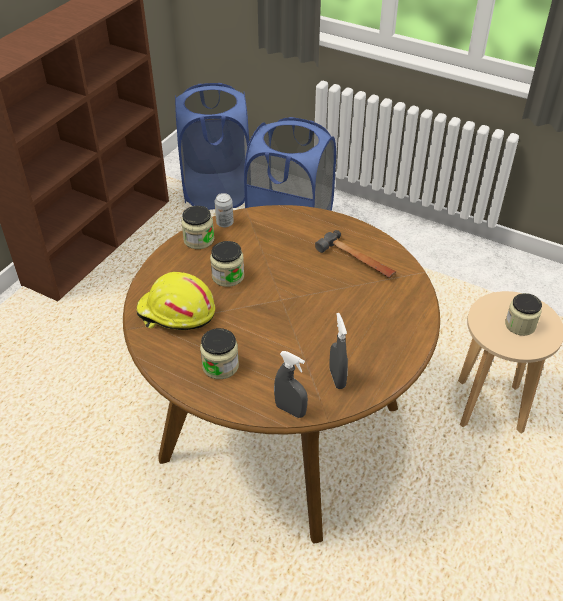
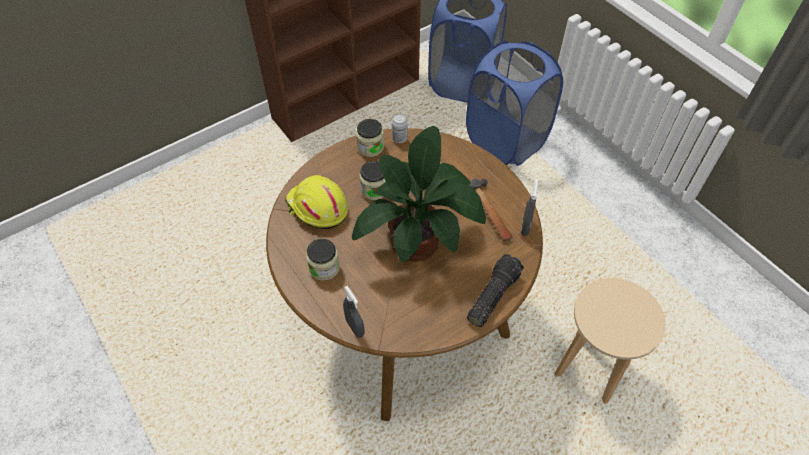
camera: 25 degrees right, 10 degrees up
grey spray bottle [329,313,348,389] -> grey spray bottle moved to [521,178,538,236]
jar [505,293,542,336] -> none
none -> potted plant [352,126,486,262]
none -> flashlight [467,254,524,327]

